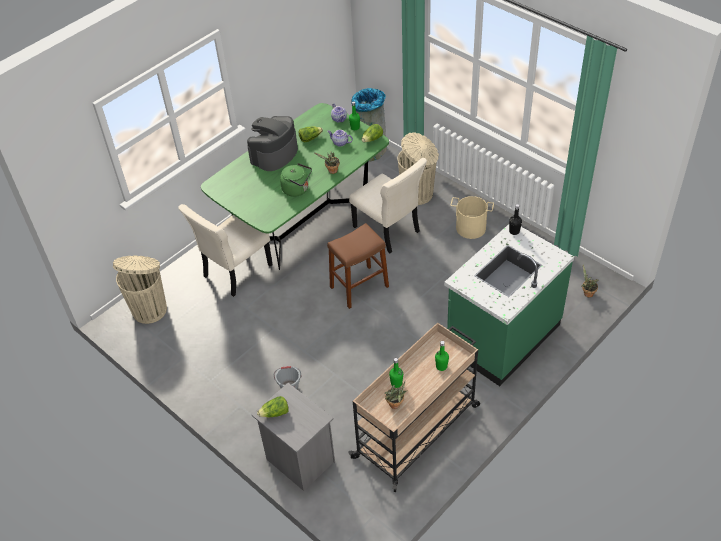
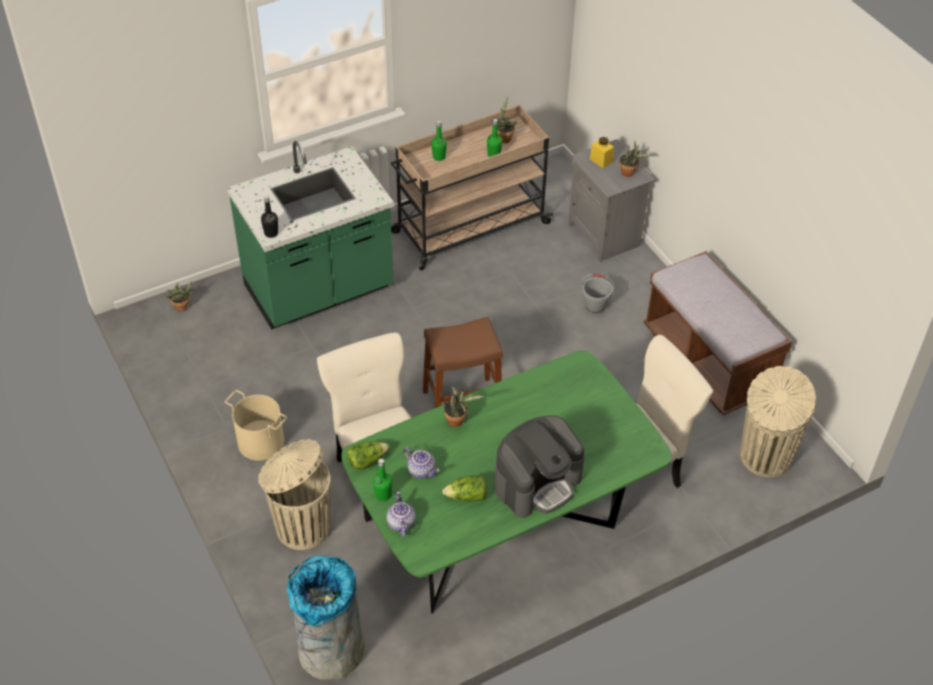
camera: 165 degrees left, 0 degrees up
lettuce [257,396,289,417] -> potted plant [619,141,649,177]
green kettle [280,163,312,197] -> none
none -> yellow jar [590,137,614,168]
none -> brown bench [643,251,792,415]

